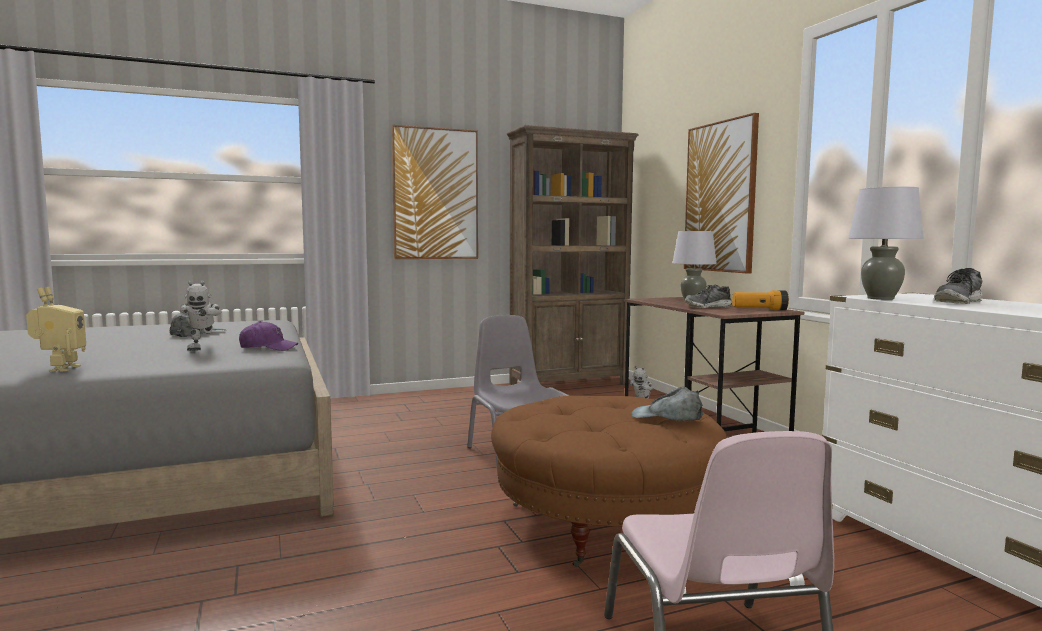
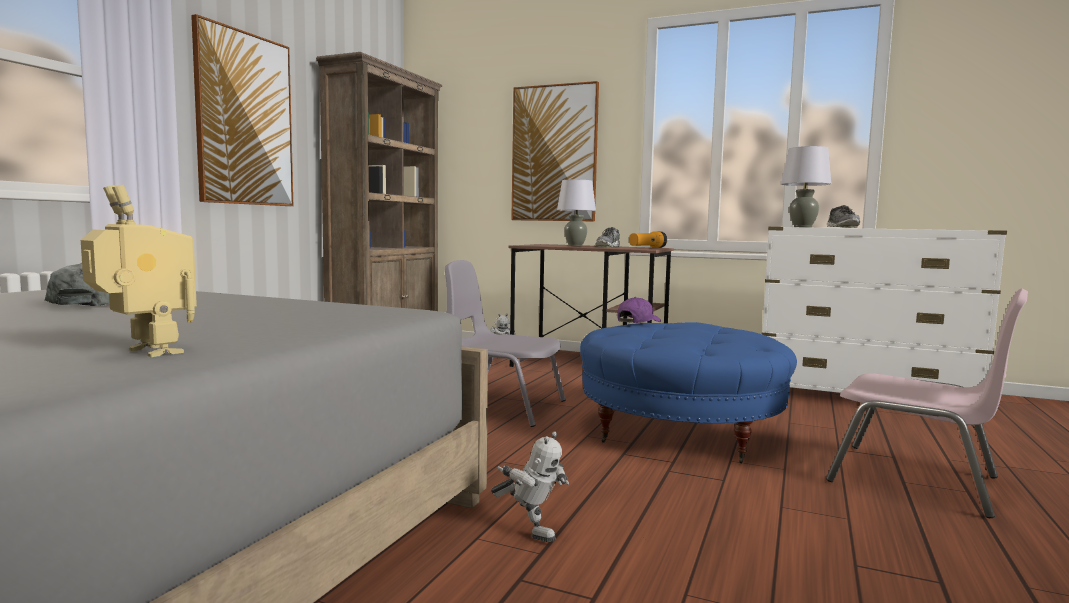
camera: 45 degrees left, 0 degrees up
toy robot [180,281,222,351] -> toy robot moved to [491,432,569,542]
purple cap [239,321,298,351] -> purple cap moved to [617,297,661,323]
brown ottoman [491,396,727,567] -> blue ottoman [580,322,797,463]
grey cap [631,387,703,421] -> none

